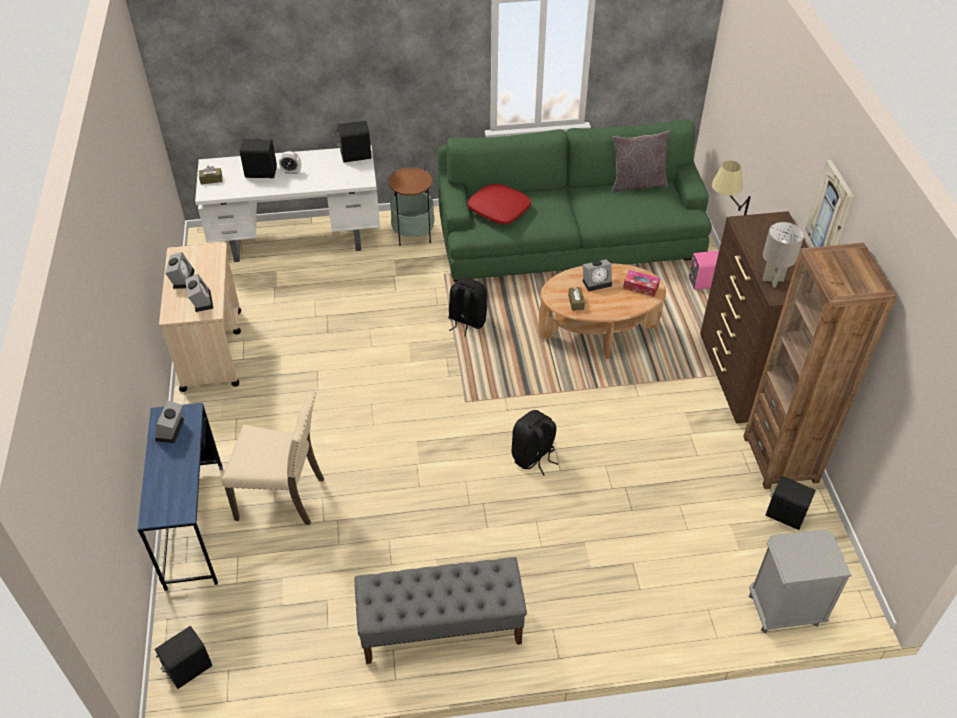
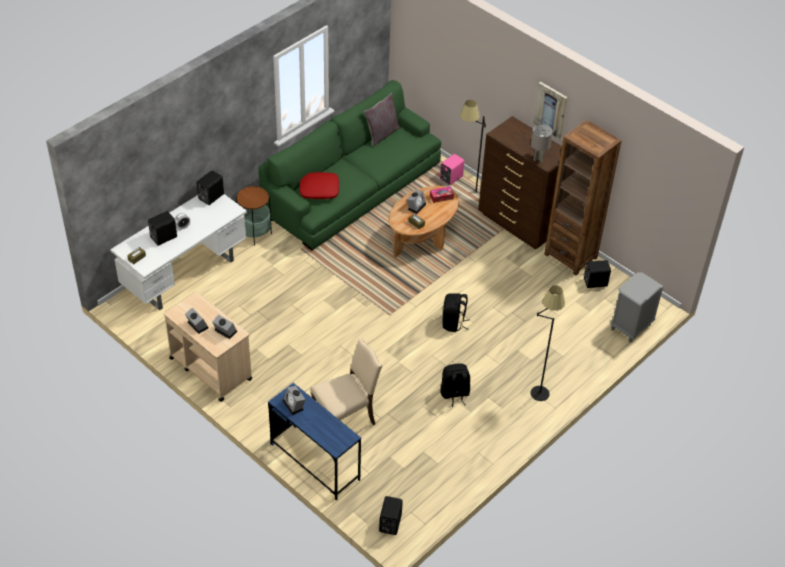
camera: 40 degrees left, 0 degrees up
grey bench [354,557,527,664] -> none
black backpack [448,277,487,337] -> black backpack moved to [440,363,470,407]
none -> black floor lamp [530,285,565,401]

